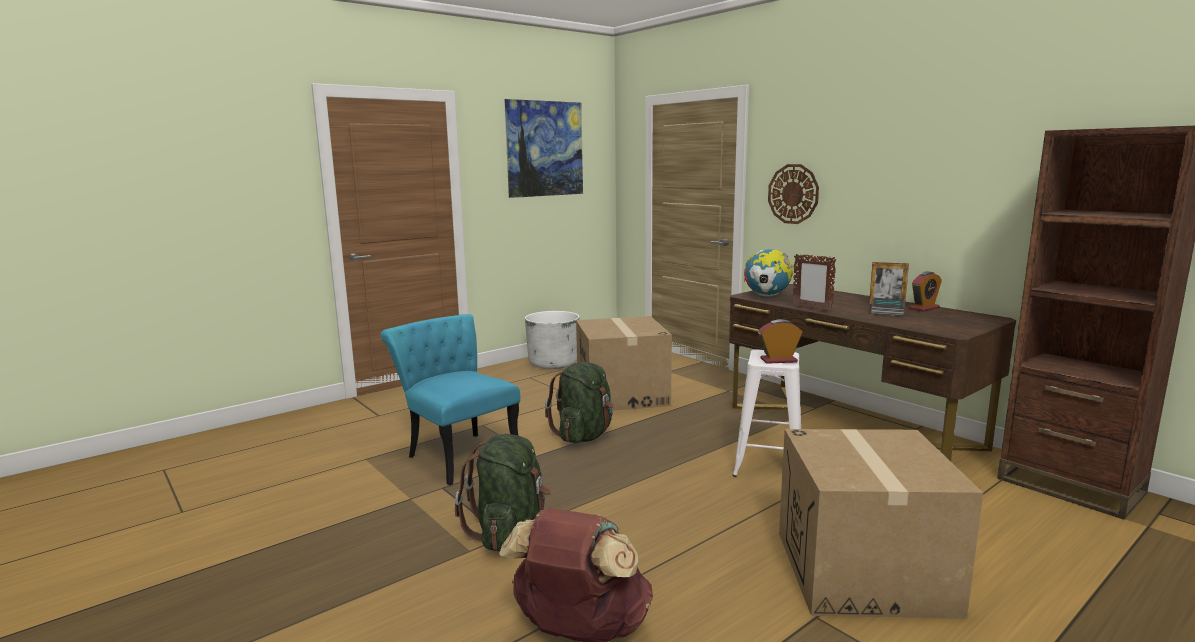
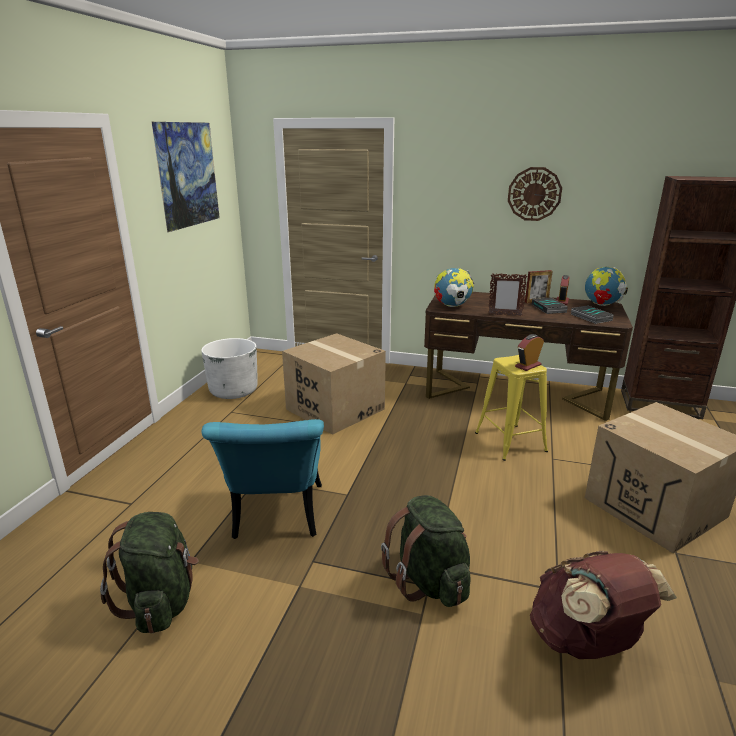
camera: 35 degrees left, 10 degrees up
turquoise chair [381,314,521,485] -> turquoise chair turned 105 degrees counterclockwise [202,419,324,539]
green backpack [545,362,614,443] -> green backpack moved to [100,512,199,633]
white stool [733,350,801,477] -> yellow stool [475,355,548,461]
wall clock [768,164,819,224] -> wall clock moved to [508,167,562,221]
none -> book [571,305,614,324]
none -> globe [585,267,628,306]

